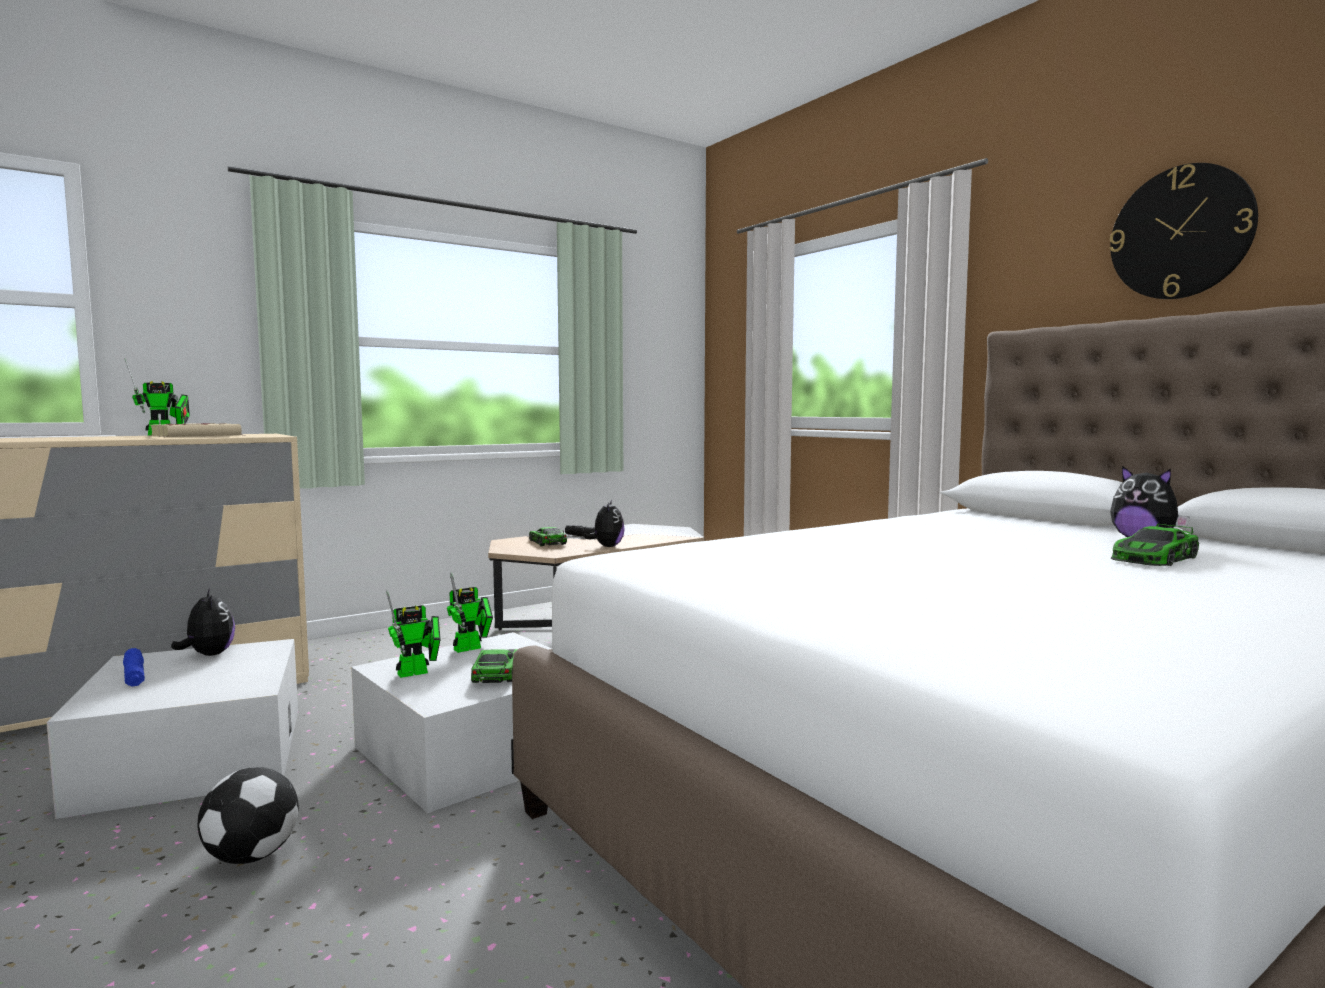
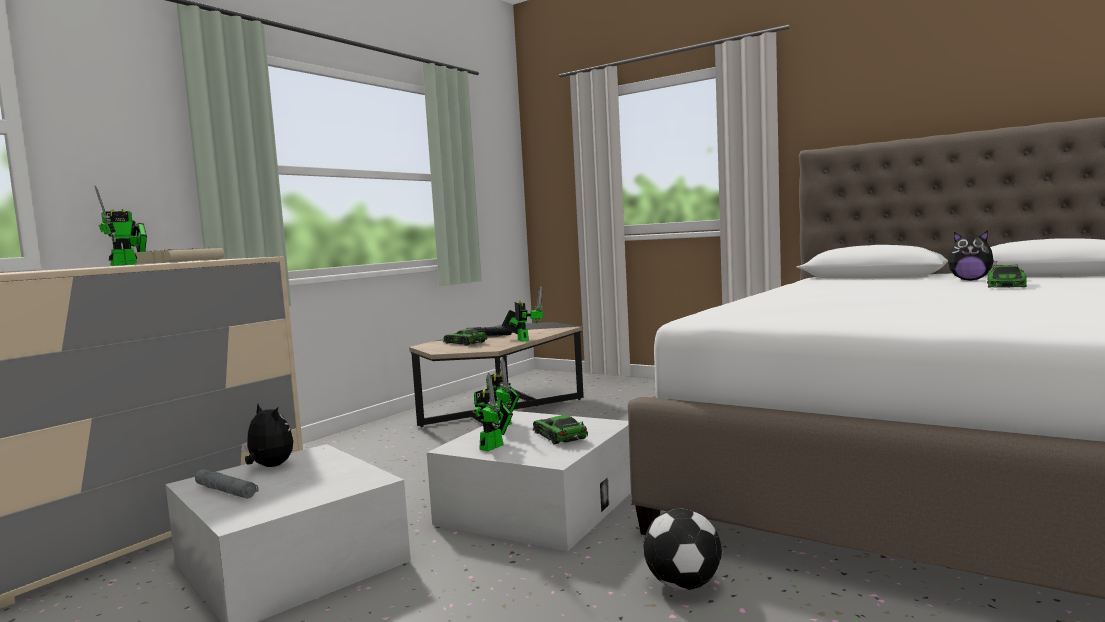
camera: 20 degrees left, 0 degrees up
blue flashlight [123,648,145,687] -> grey flashlight [195,469,259,499]
football [197,767,299,864] -> football moved to [643,508,722,590]
plush toy [583,500,625,547] -> toy robot [502,286,543,342]
wall clock [1109,163,1258,299] -> none

